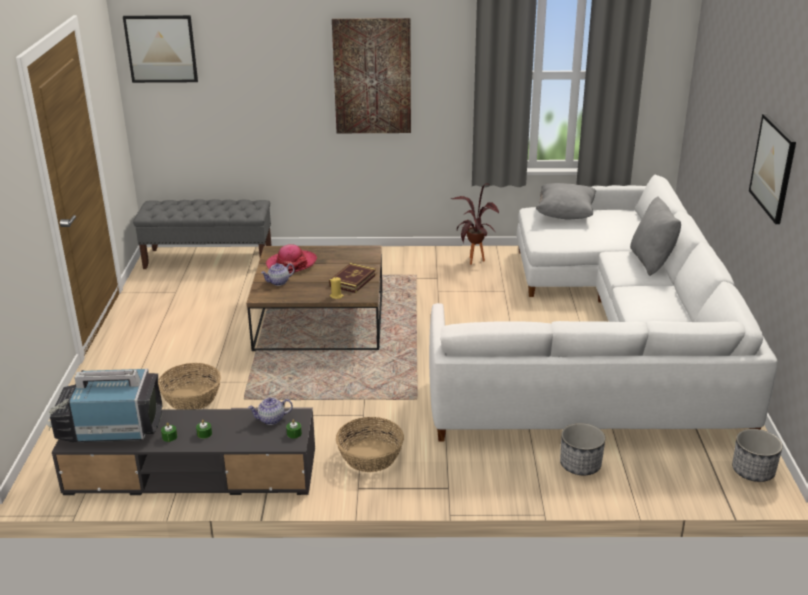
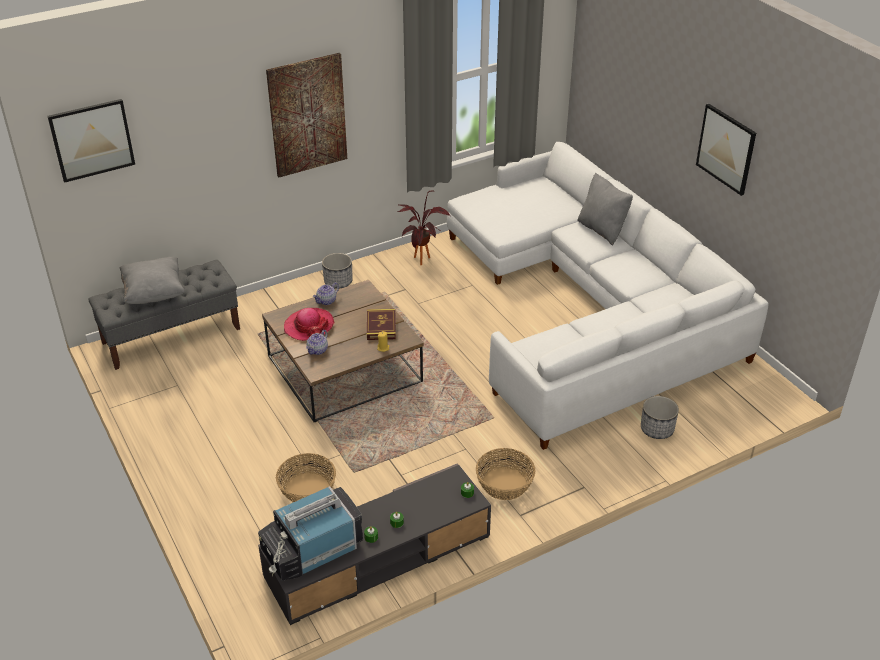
camera: 30 degrees left, 10 degrees up
teapot [248,397,293,425] -> teapot moved to [313,283,339,305]
grey pillow [536,183,596,219] -> grey pillow moved to [119,257,185,304]
planter [732,429,783,482] -> planter moved to [322,253,353,289]

